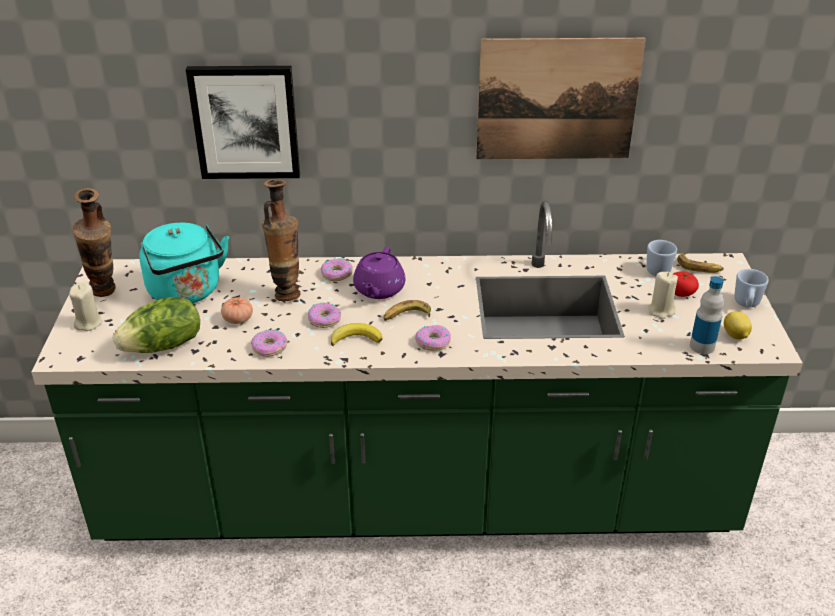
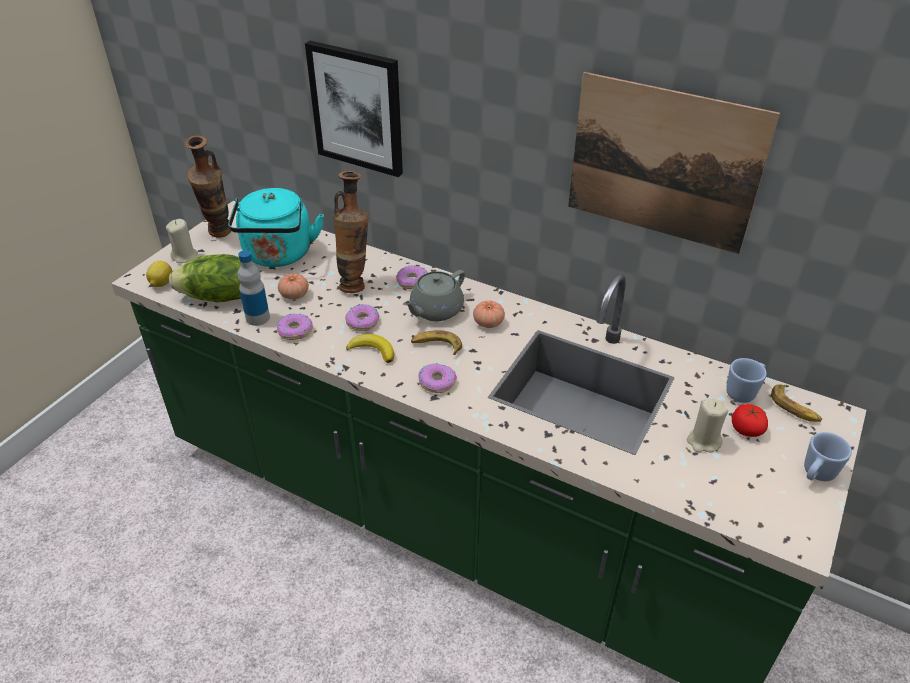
camera: 30 degrees right, 5 degrees up
purple teapot [353,247,405,299] -> grey teapot [403,270,465,321]
bottle [690,276,724,354] -> bottle moved to [238,250,270,326]
lemon [724,311,752,340] -> lemon moved to [146,261,172,287]
none -> tomato [473,301,505,328]

